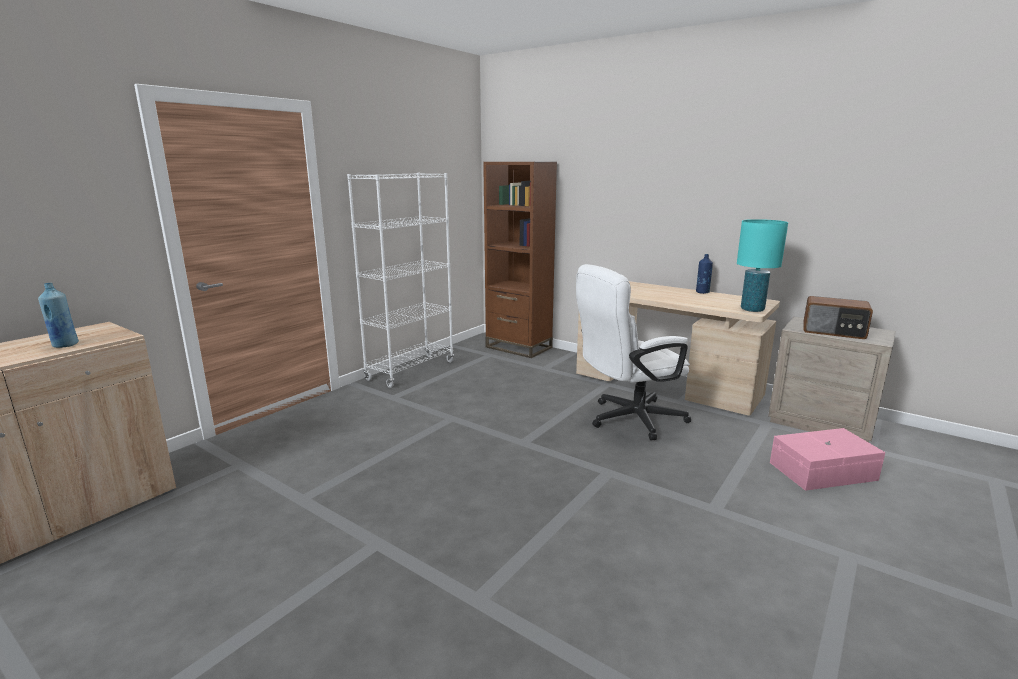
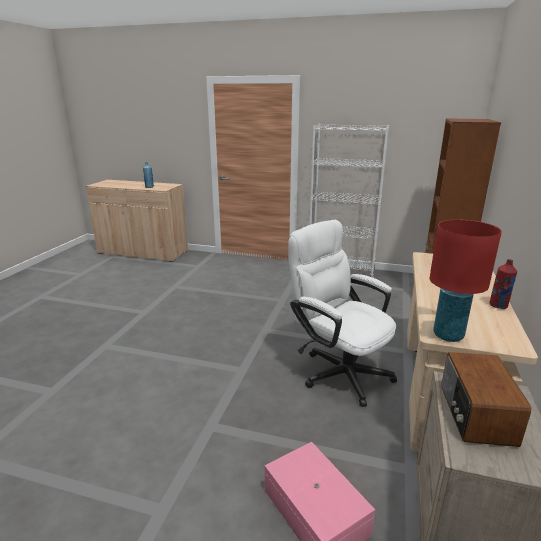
camera: 70 degrees right, 5 degrees up
blue bottle [696,254,713,294] -> red bottle [490,259,517,309]
turquoise table lamp [737,219,788,312] -> red table lamp [430,219,502,342]

